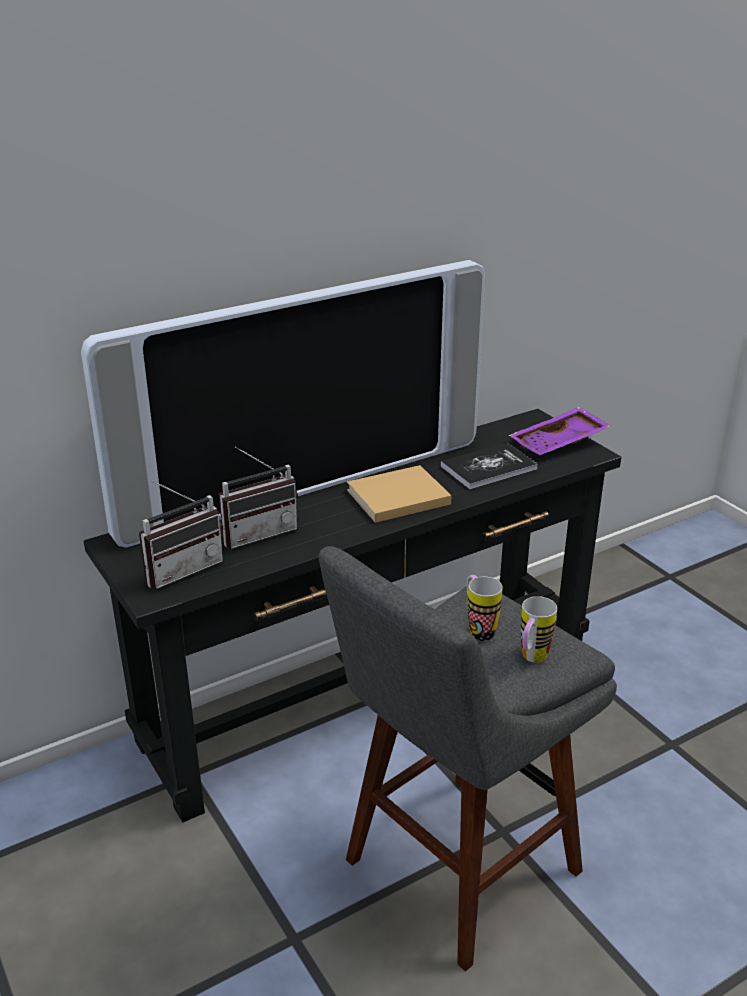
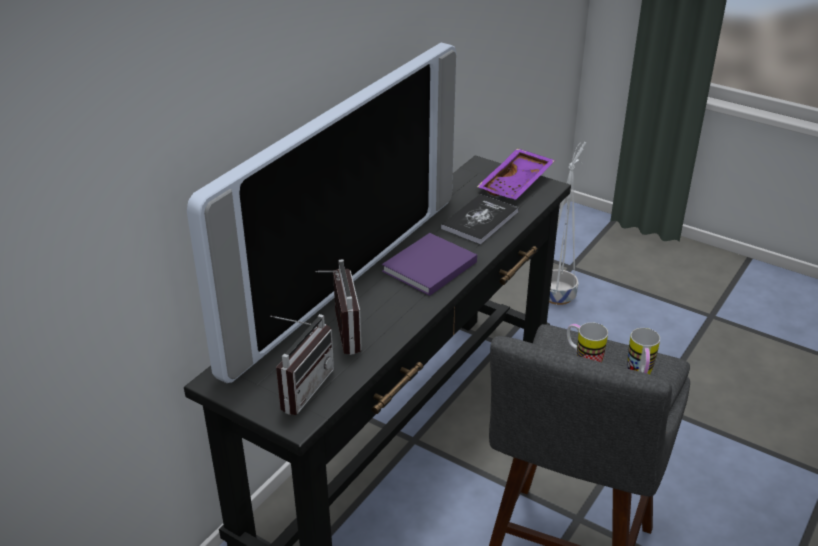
camera: 25 degrees left, 5 degrees up
radio [219,446,298,549] -> radio turned 45 degrees counterclockwise [315,259,362,355]
beige book [347,465,452,523] -> purple book [382,233,477,296]
none -> white planter [549,142,586,305]

